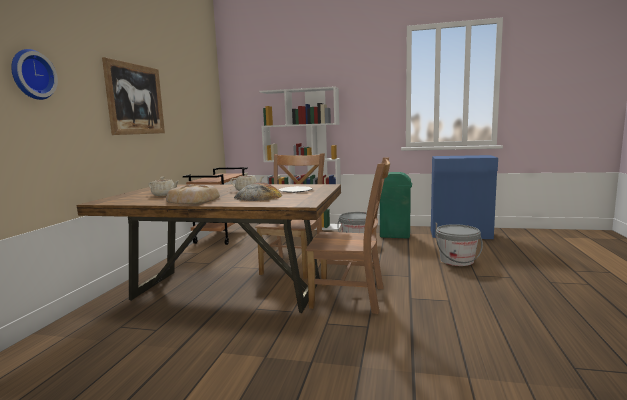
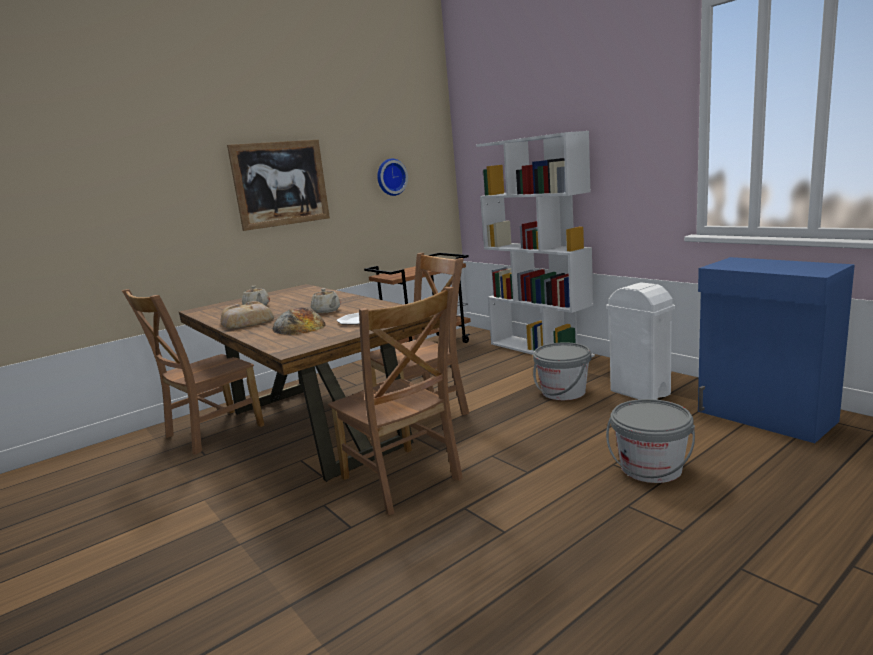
camera: 40 degrees right, 5 degrees up
wall clock [11,49,58,100] -> wall clock moved to [377,159,408,196]
green trash can [380,172,412,238] -> white trash can [606,282,675,400]
none -> brown chair [122,289,264,455]

